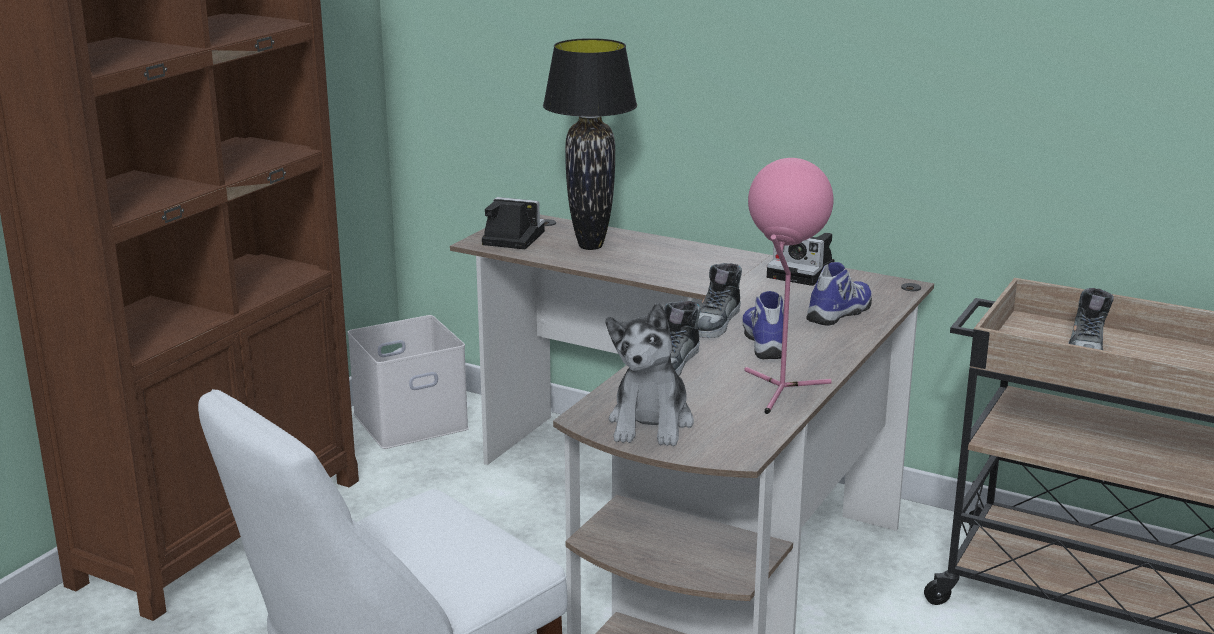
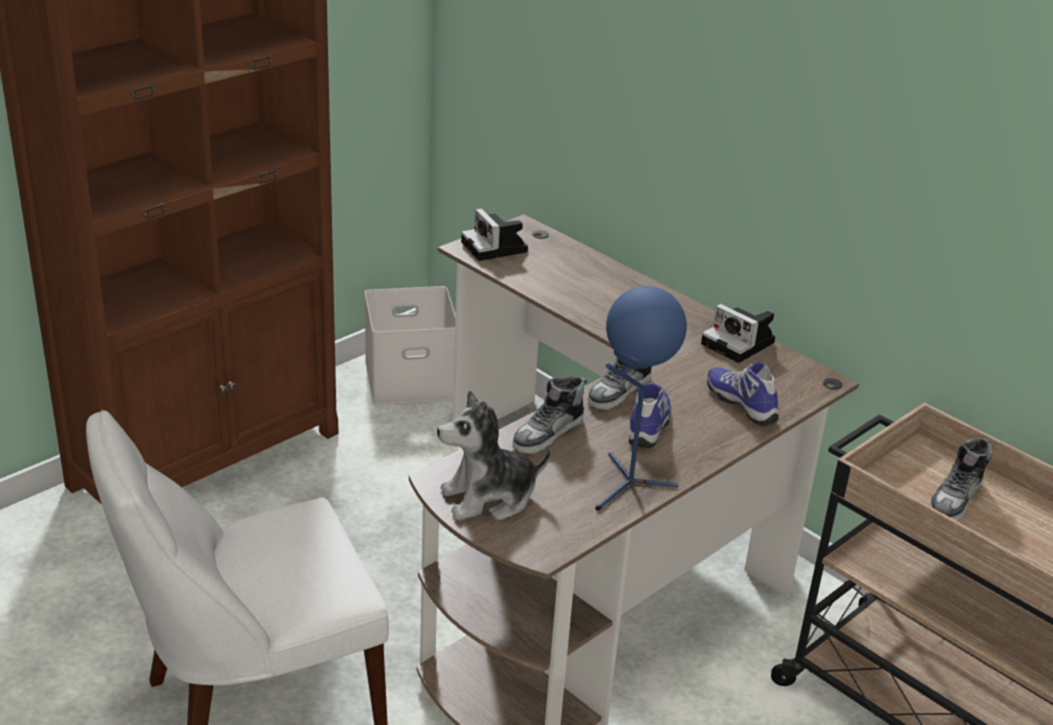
camera: 15 degrees right, 10 degrees up
camera [482,197,545,249] -> camera turned 150 degrees counterclockwise [461,208,528,261]
black table lamp [543,38,637,250] -> none
plush toy [606,303,694,446] -> plush toy turned 45 degrees clockwise [437,390,552,521]
pink table lamp [744,158,834,414] -> blue table lamp [595,286,687,511]
shoe [806,262,872,326] -> shoe turned 90 degrees counterclockwise [707,362,779,425]

